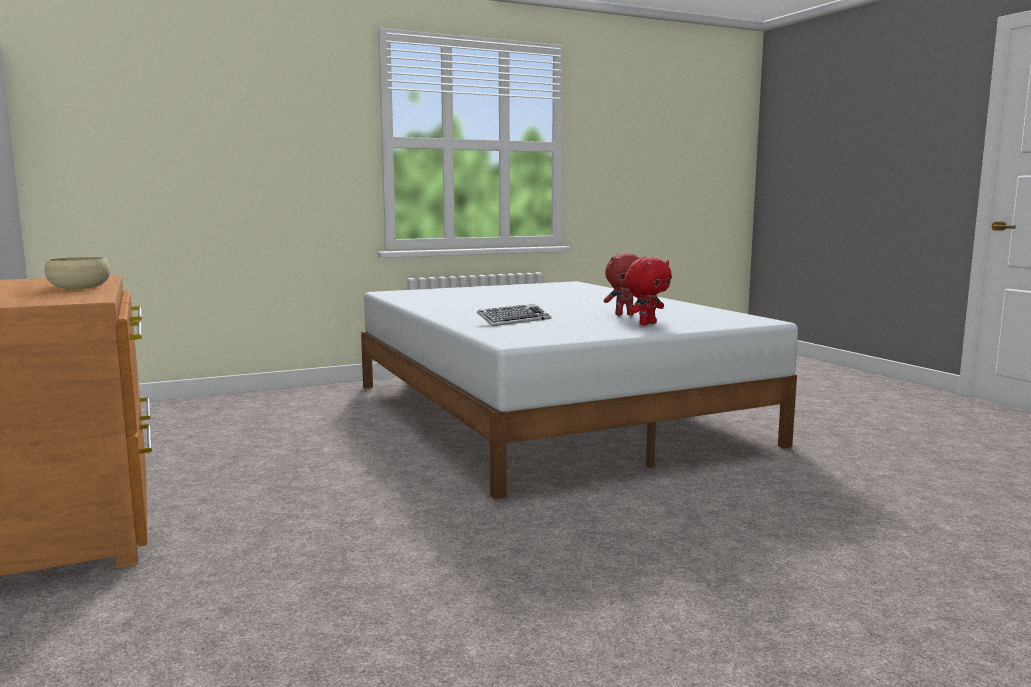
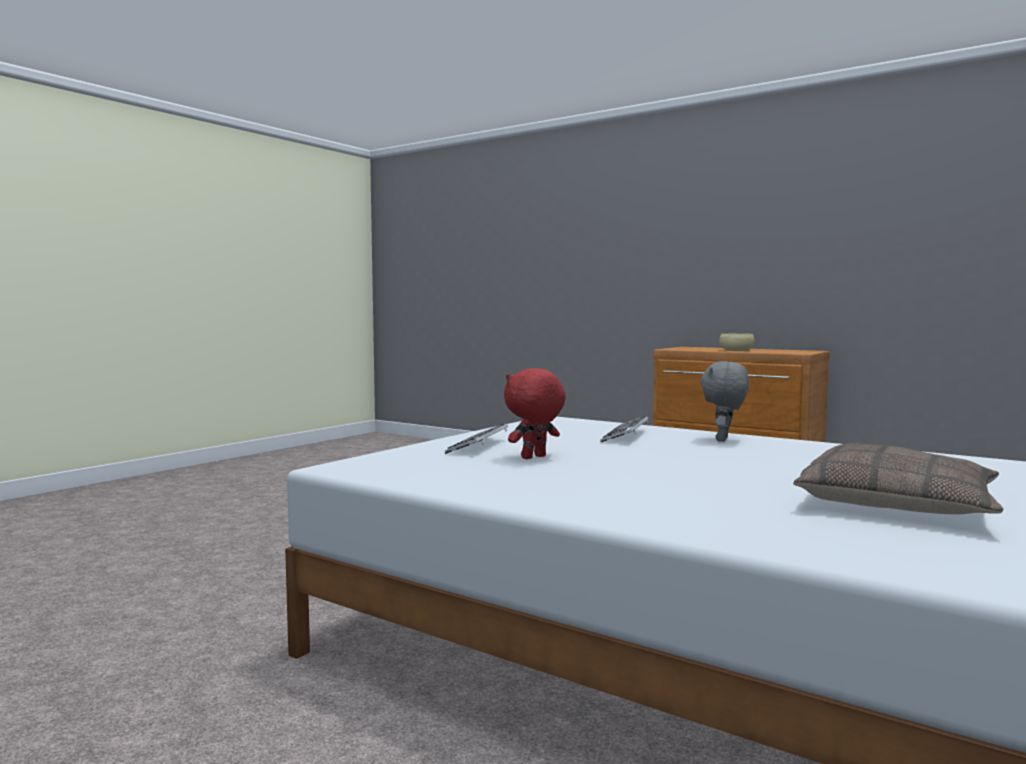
camera: 150 degrees right, 5 degrees down
red plush toy [625,257,672,325] -> keyboard [445,424,508,454]
none -> grey plush toy [700,361,749,442]
none -> pillow [793,443,1004,514]

